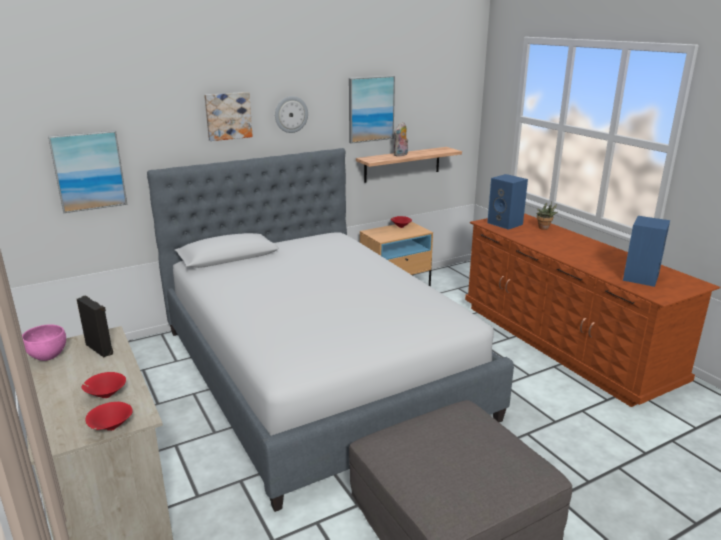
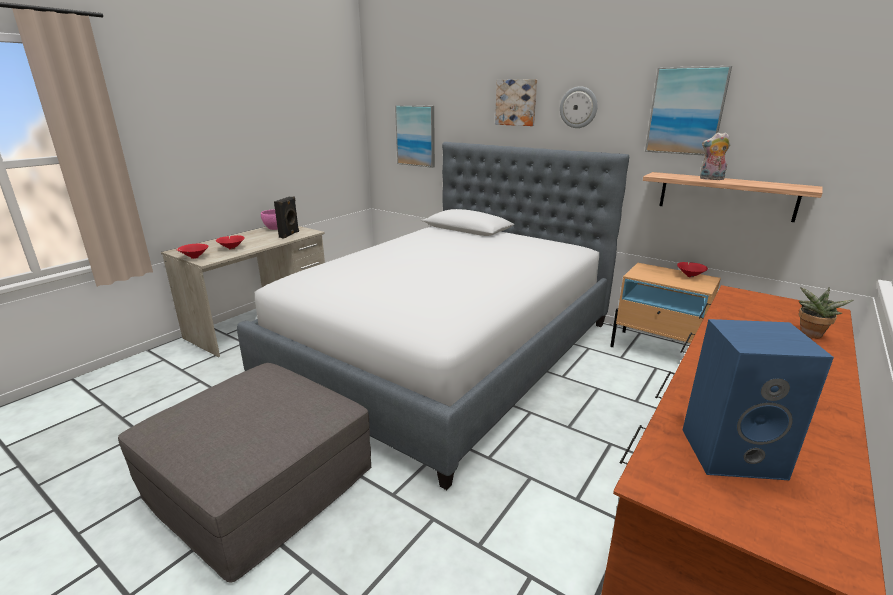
camera: 65 degrees right, 0 degrees up
blue speaker [487,174,528,230] -> none

